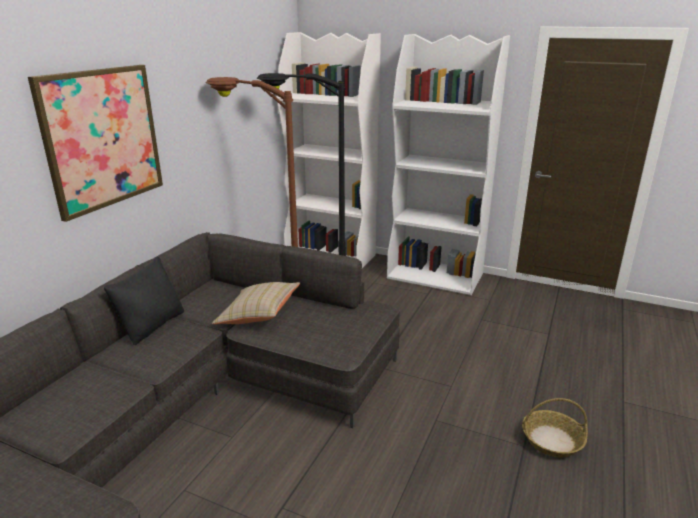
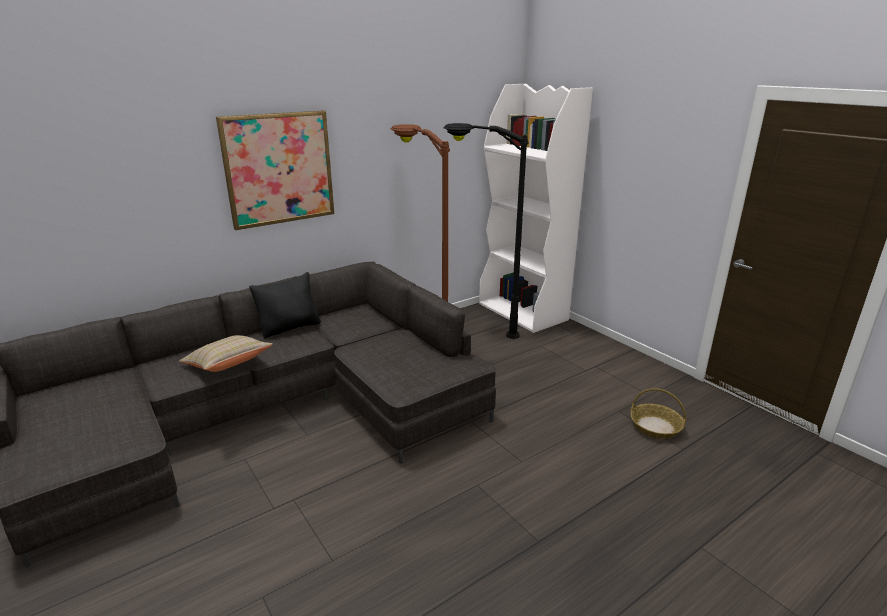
camera: 30 degrees right, 0 degrees up
beige pillow [212,282,300,324] -> beige pillow moved to [179,335,273,372]
white bookcase [387,34,510,295] -> none
basket [522,398,588,457] -> basket moved to [630,388,686,439]

